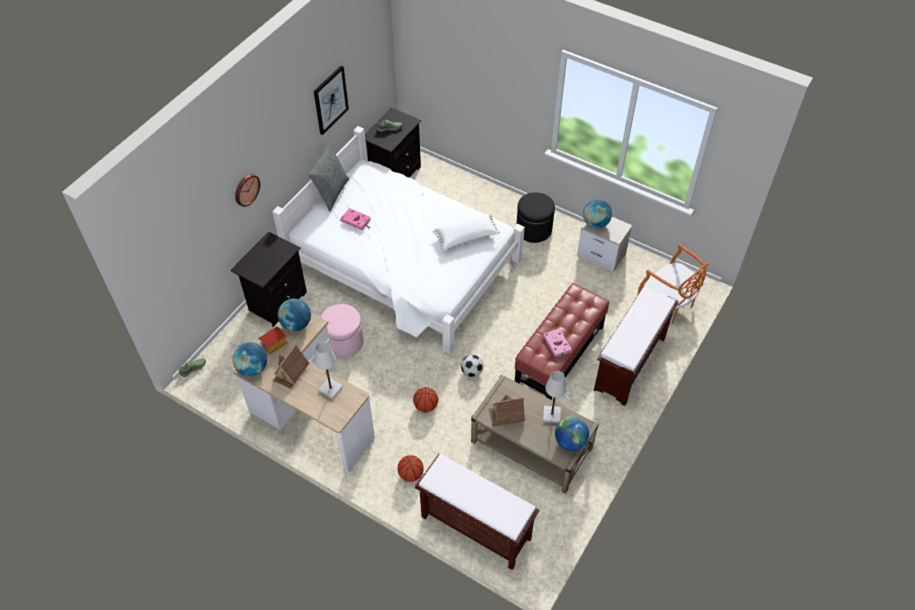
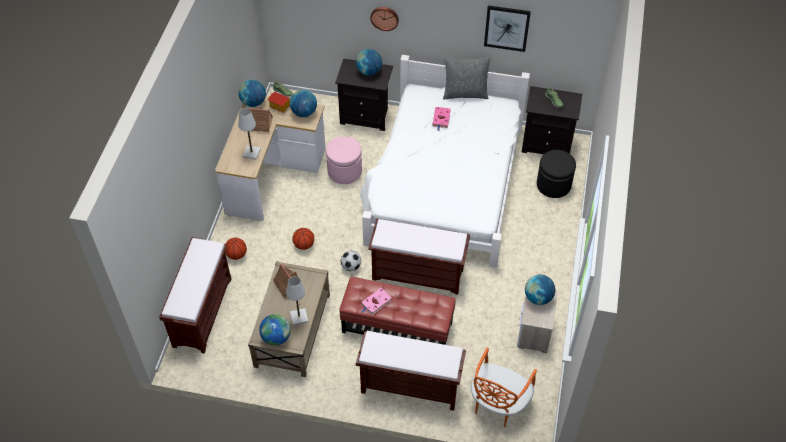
camera: 70 degrees right, 0 degrees up
white pillow [433,214,500,250] -> none
black ottoman [516,192,555,243] -> black ottoman moved to [537,150,576,198]
none -> globe [356,49,382,76]
none -> brown bench [368,218,470,295]

